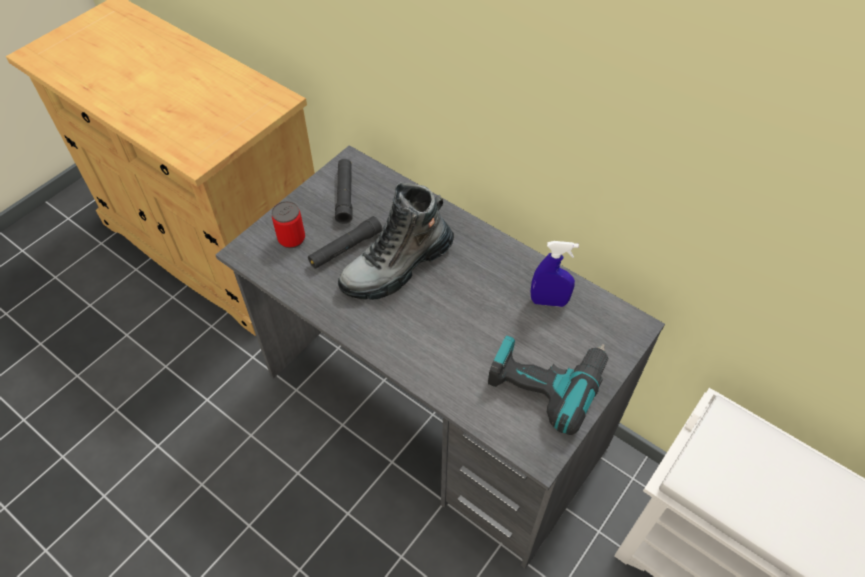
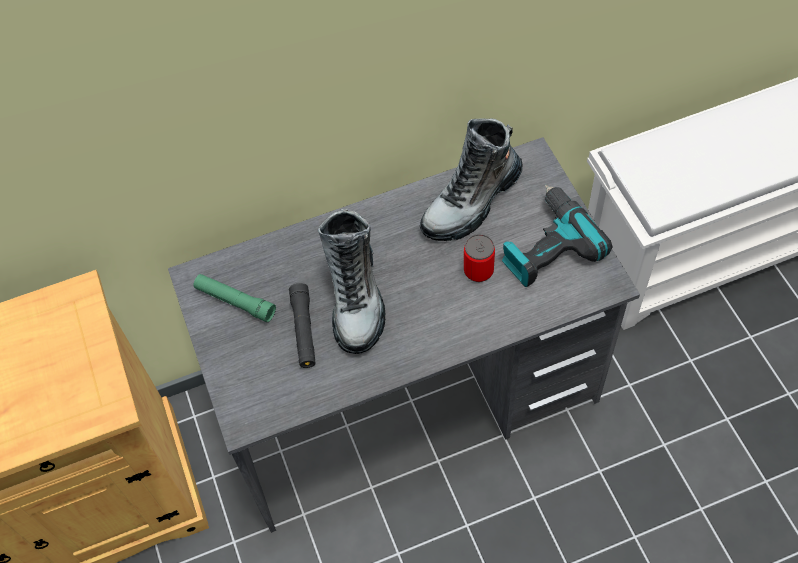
camera: 55 degrees left, 5 degrees up
can [272,201,305,248] -> can moved to [464,234,495,282]
black flashlight [335,159,353,224] -> green flashlight [194,274,276,322]
blue spray bottle [531,241,579,307] -> boot [420,118,522,241]

